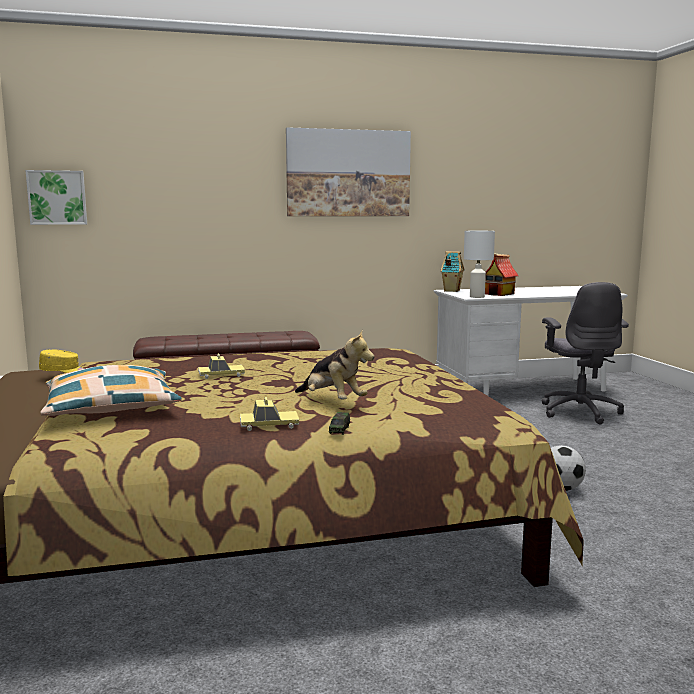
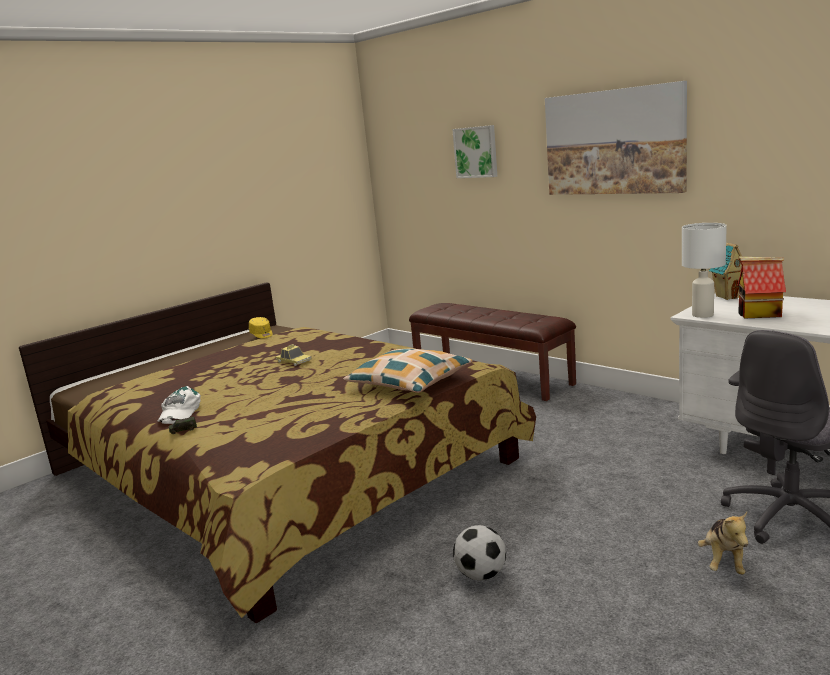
camera: 60 degrees right, 5 degrees up
picture [25,170,87,225] -> picture moved to [452,125,497,178]
pillow [41,365,182,416] -> pillow moved to [343,349,472,393]
toy car [240,397,299,431] -> white cap [158,386,201,424]
plush toy [295,330,374,399] -> plush toy moved to [698,512,748,574]

